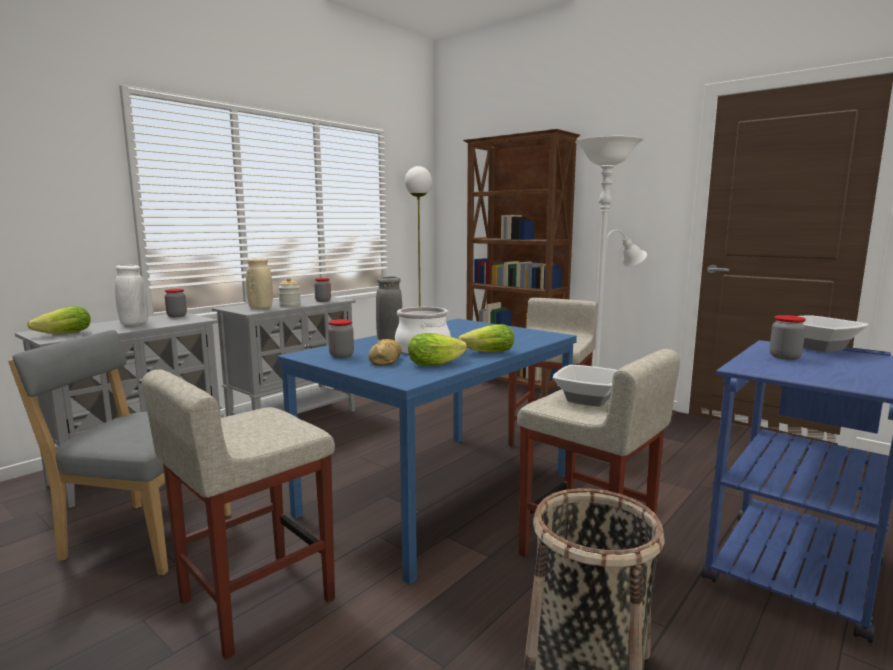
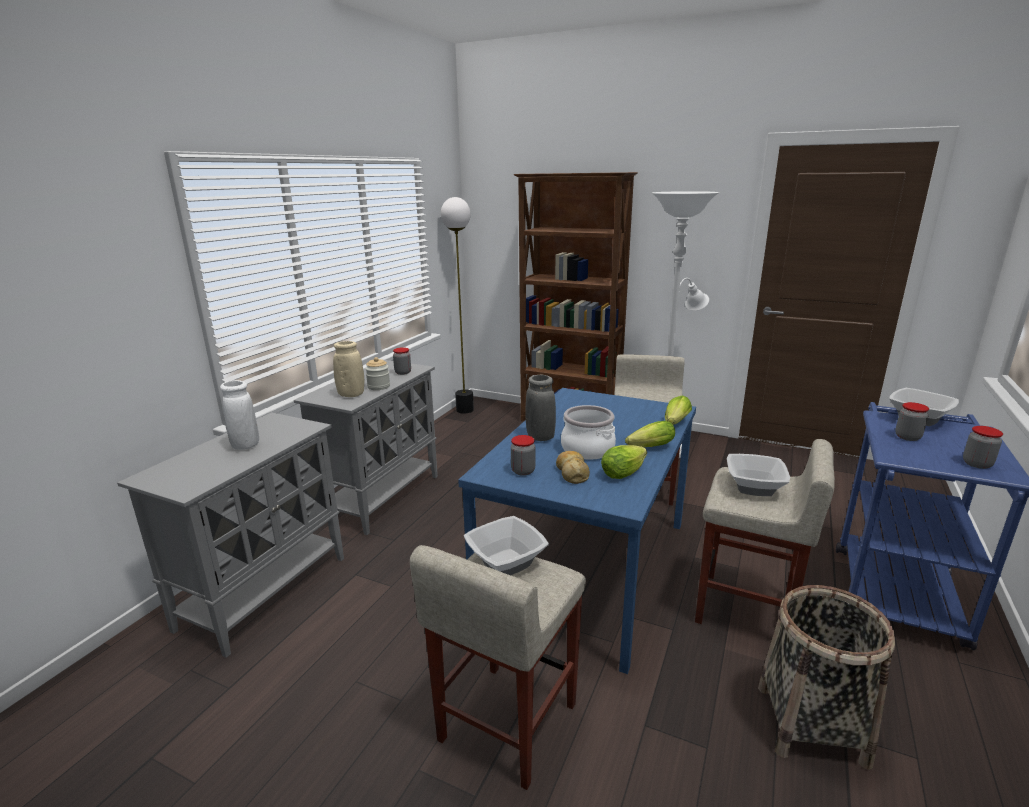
camera: 15 degrees left, 10 degrees up
grey chair [8,330,231,575] -> none
lettuce [27,306,91,333] -> lettuce moved to [665,395,692,425]
jar [165,289,187,317] -> jar moved to [963,426,1003,469]
none -> bowl [464,516,549,575]

